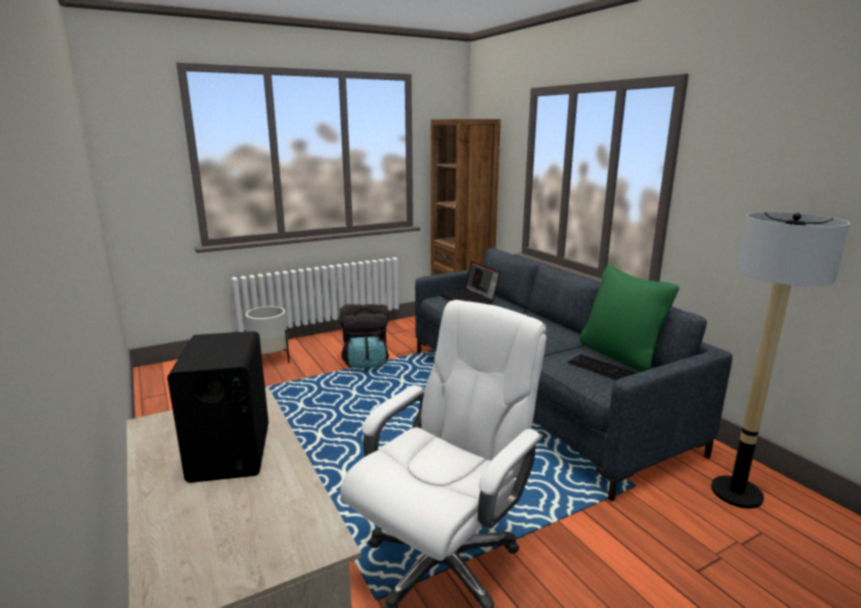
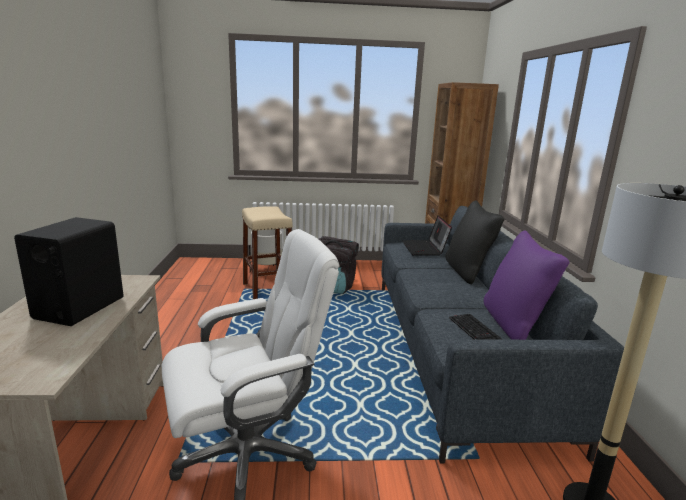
camera: 25 degrees right, 0 degrees up
green pillow [580,265,679,372] -> purple pillow [484,230,569,340]
none -> beige stool [242,206,293,299]
none -> black pillow [446,200,504,284]

